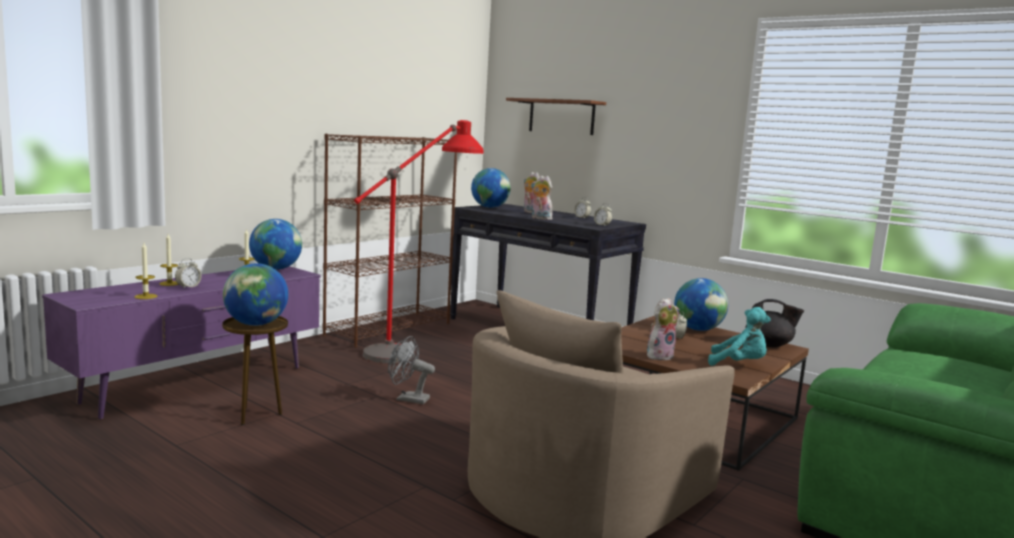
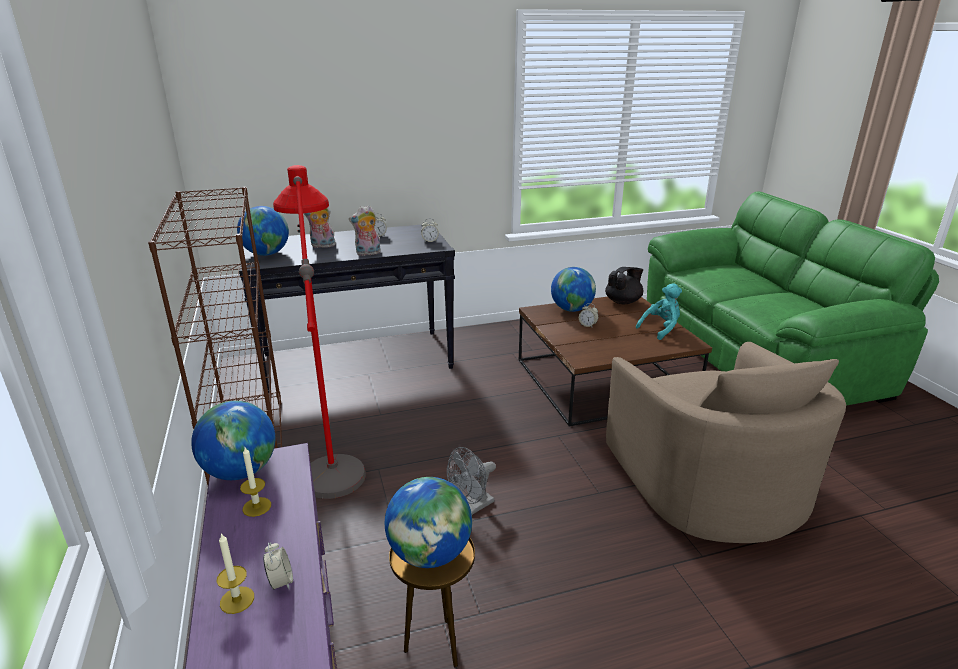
camera: 55 degrees left, 15 degrees up
candle [134,243,157,299] -> none
brown shelf [506,98,606,135] -> none
plush toy [647,298,679,360] -> none

